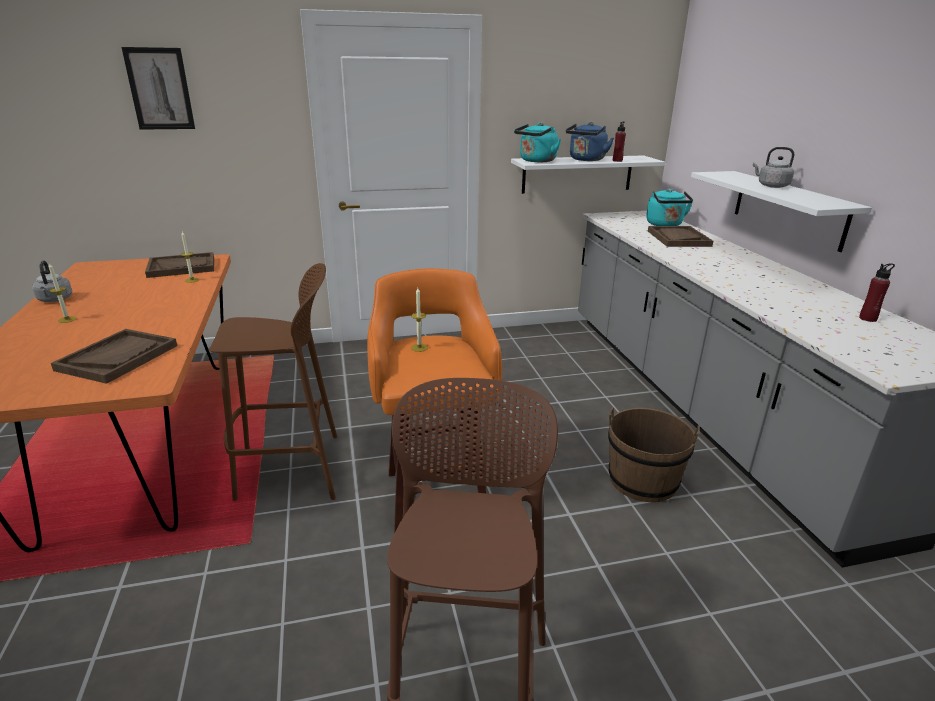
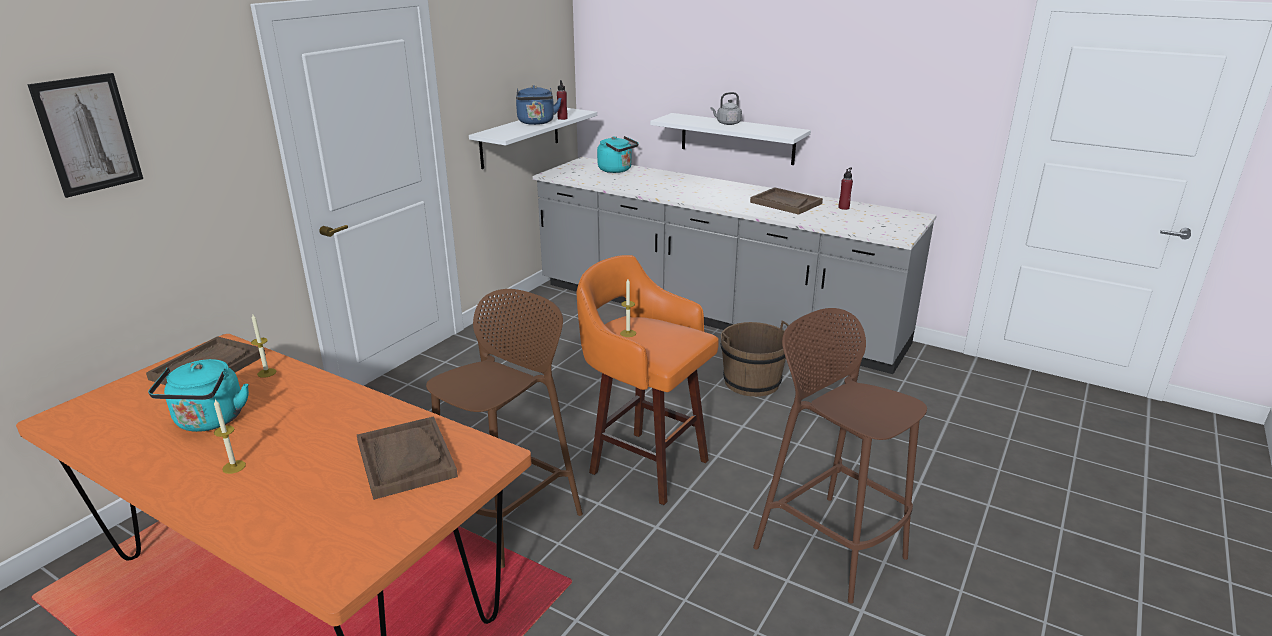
camera: 45 degrees left, 0 degrees up
grey kettle [32,260,72,302] -> none
turquoise kettle [514,123,561,162] -> turquoise kettle moved to [148,359,249,432]
brown tray [648,226,713,247] -> brown tray moved to [750,187,823,215]

